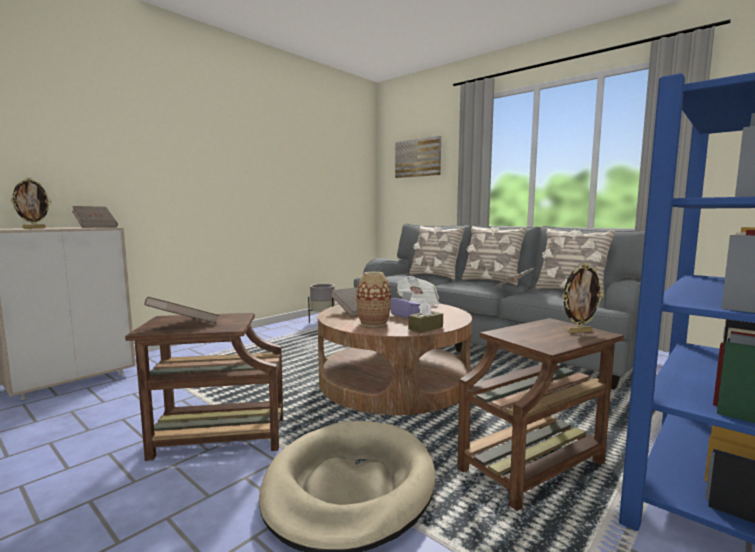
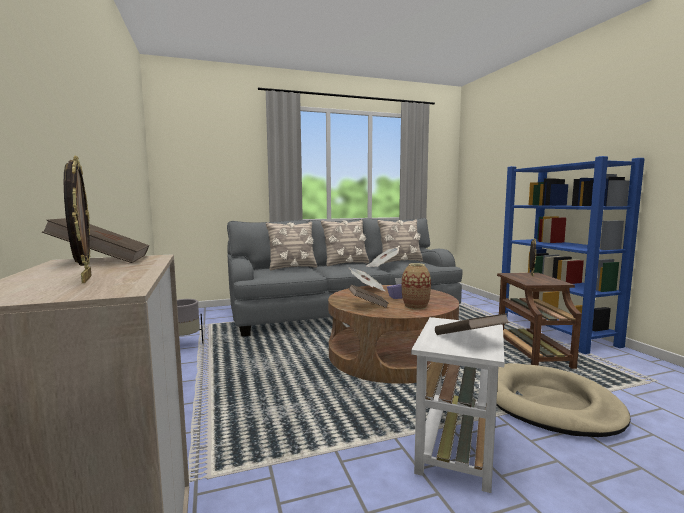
camera: 60 degrees left, 0 degrees up
brown side table [125,313,283,461] -> white side table [411,317,505,493]
picture [395,136,441,178] -> none
brown tissue box [408,301,443,333] -> none

